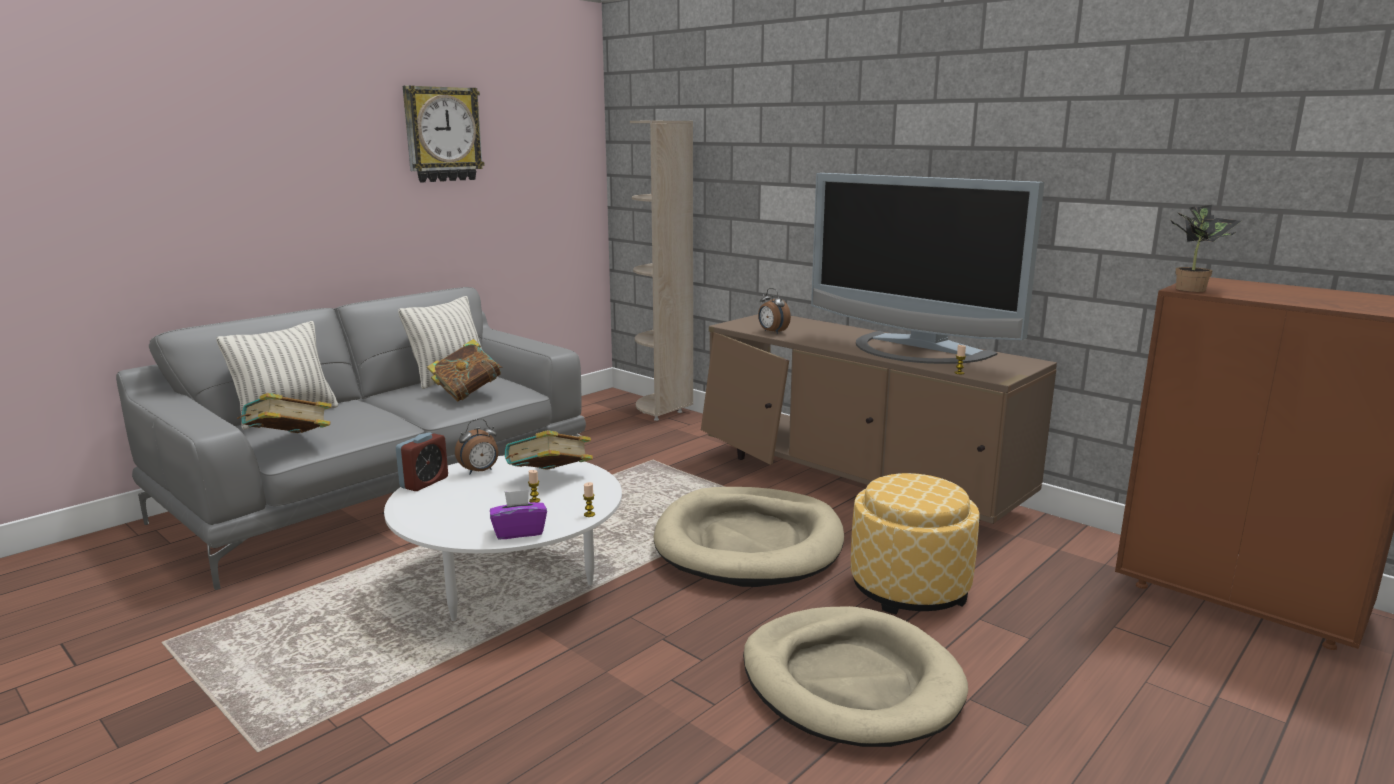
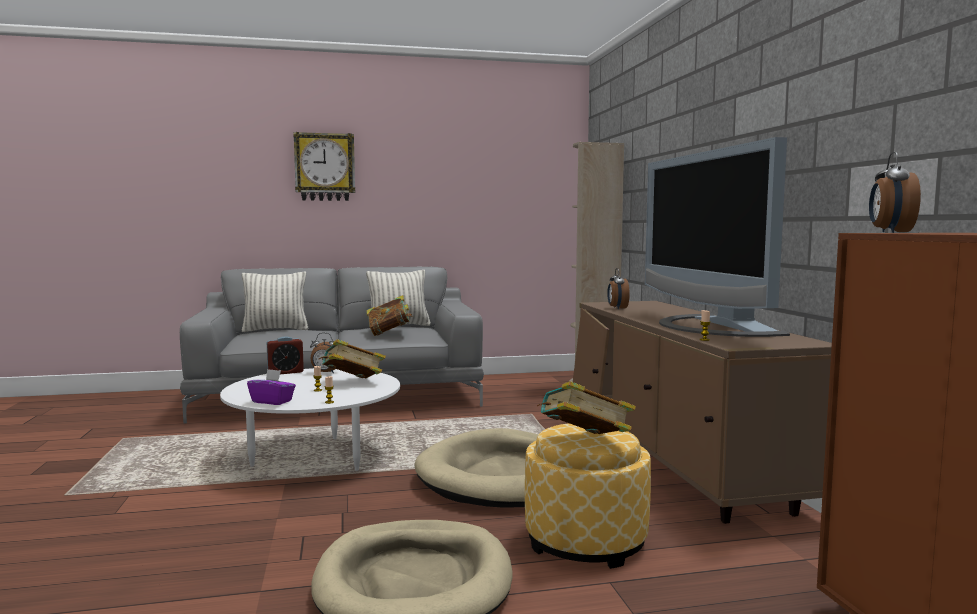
camera: 35 degrees right, 10 degrees down
book [237,393,332,433] -> book moved to [537,381,636,434]
wall clock [403,85,485,182] -> wall clock moved to [293,132,355,201]
potted plant [1170,205,1241,292] -> alarm clock [869,152,921,233]

